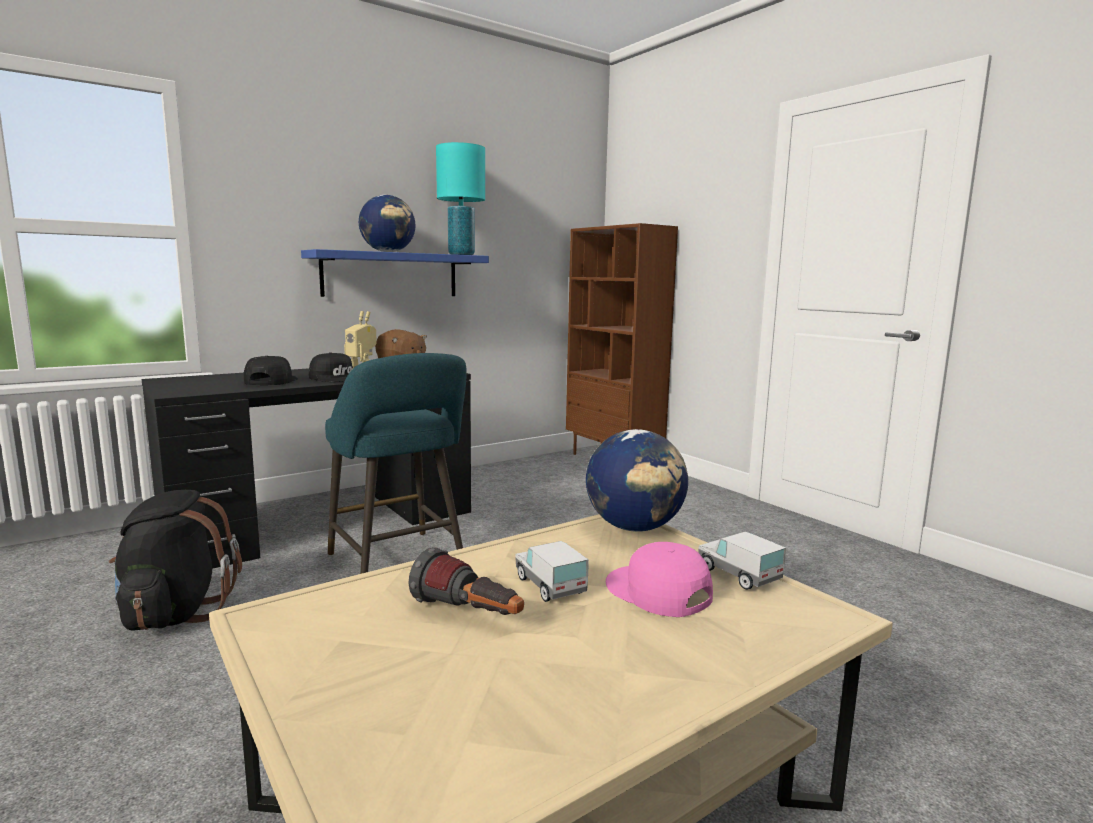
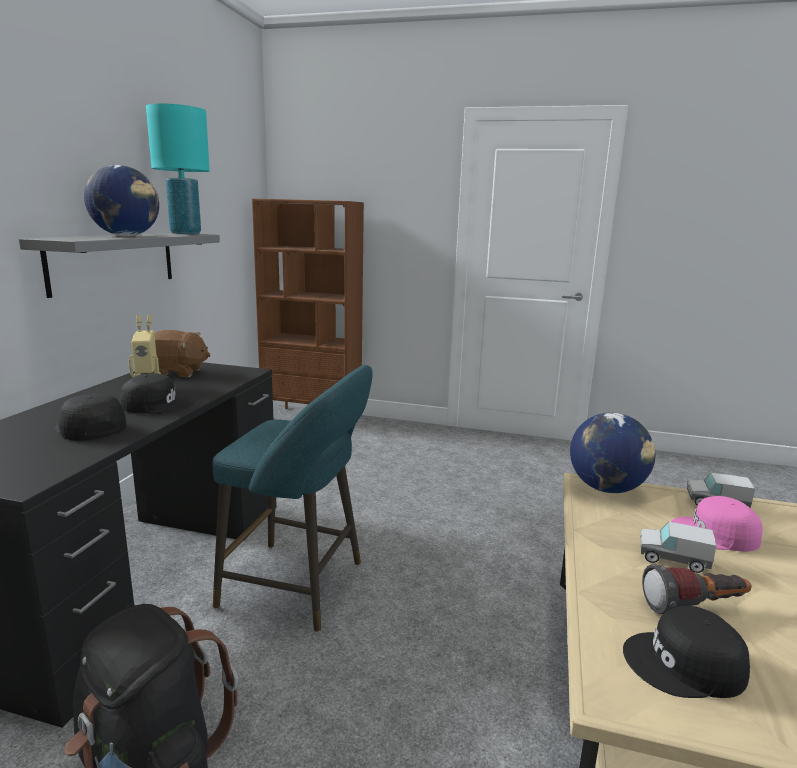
camera: 40 degrees left, 5 degrees up
blue shelf [301,249,489,297] -> grey shelf [19,233,220,298]
none -> black cap [623,606,750,698]

